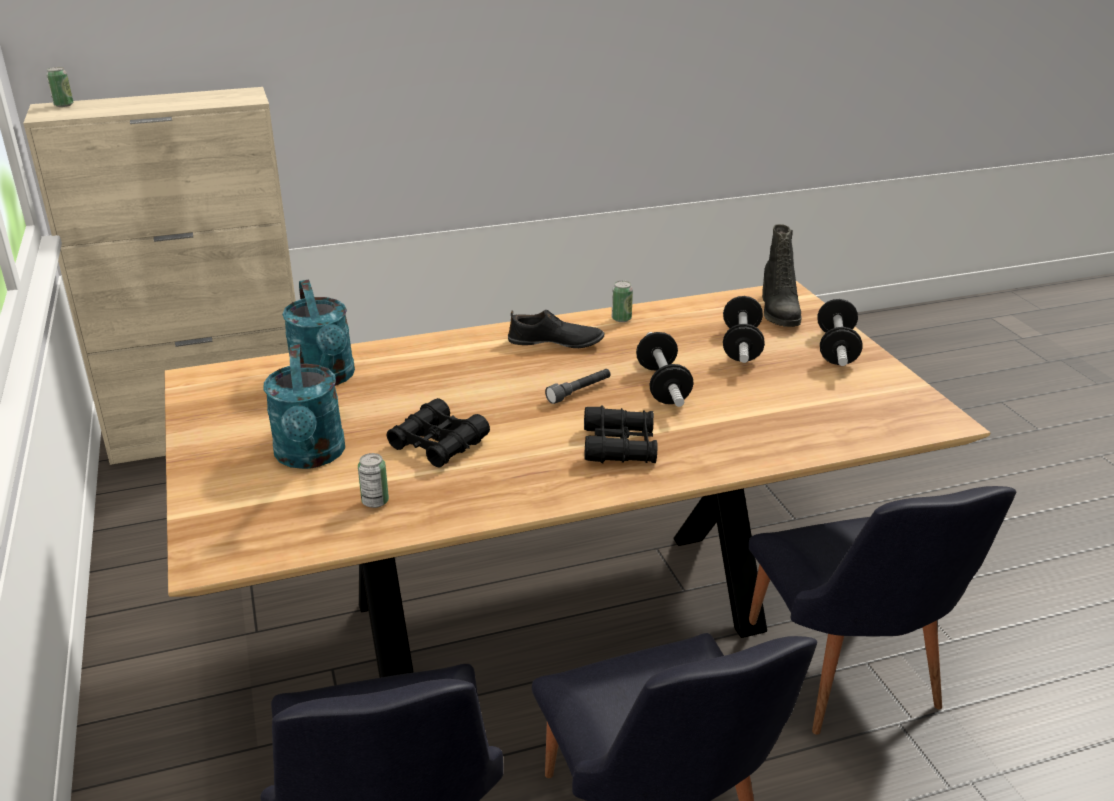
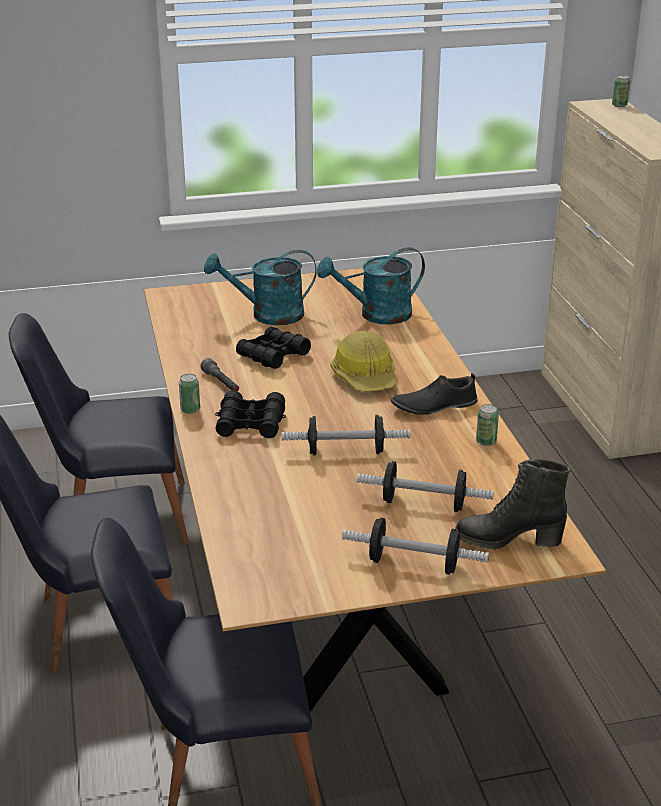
camera: 95 degrees right, 0 degrees up
can [358,453,389,508] -> can moved to [179,374,200,414]
black shoe [508,310,604,348] -> black shoe turned 60 degrees clockwise [391,373,478,415]
grey flashlight [545,369,611,404] -> grey flashlight moved to [200,358,239,392]
none -> hard hat [330,331,396,391]

